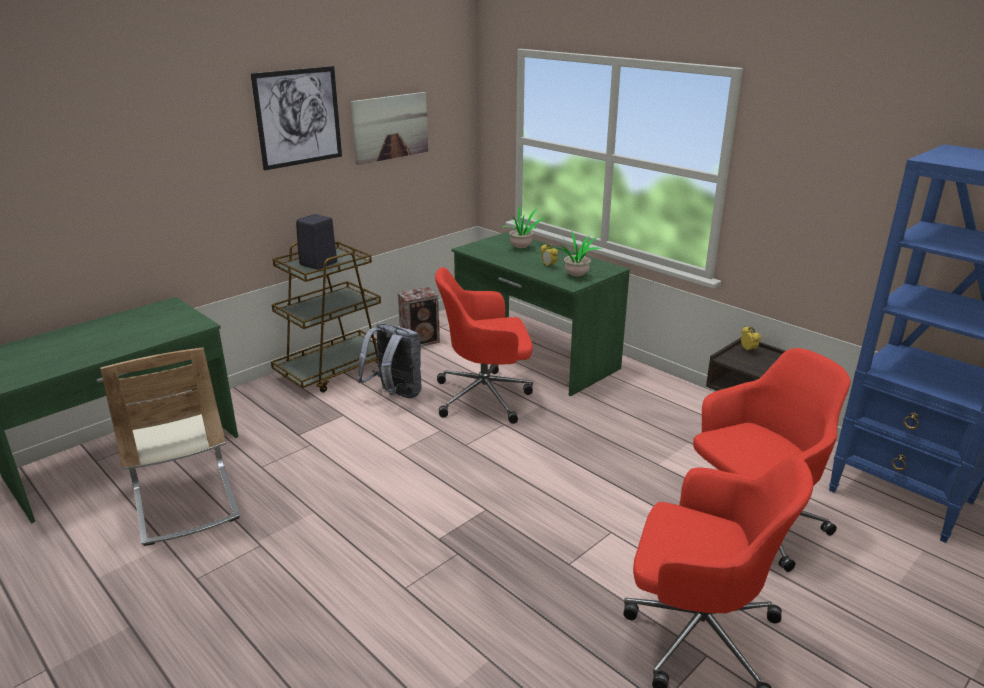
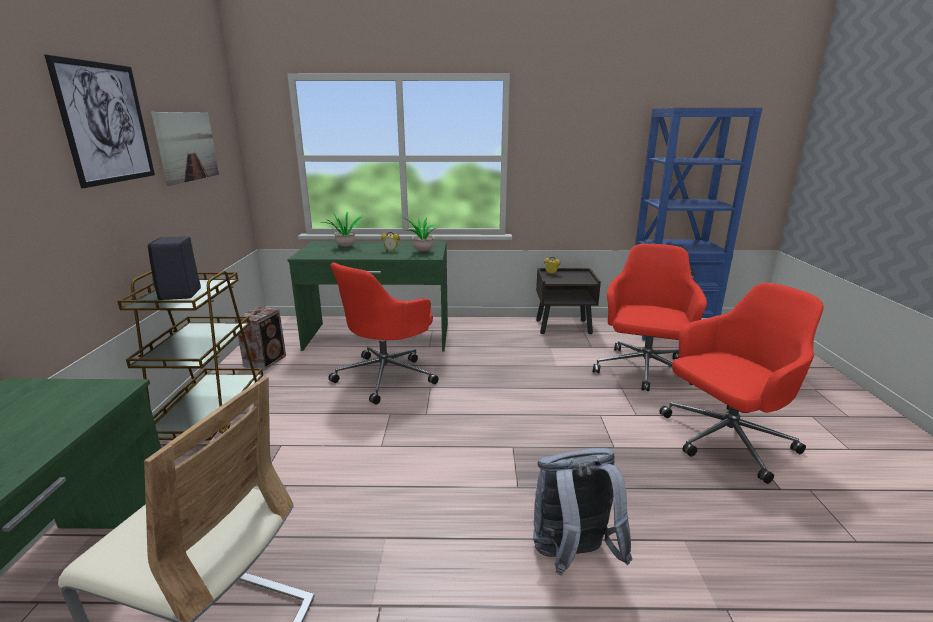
camera: 45 degrees left, 5 degrees down
grey backpack [357,323,422,398] -> grey backpack moved to [533,448,633,576]

